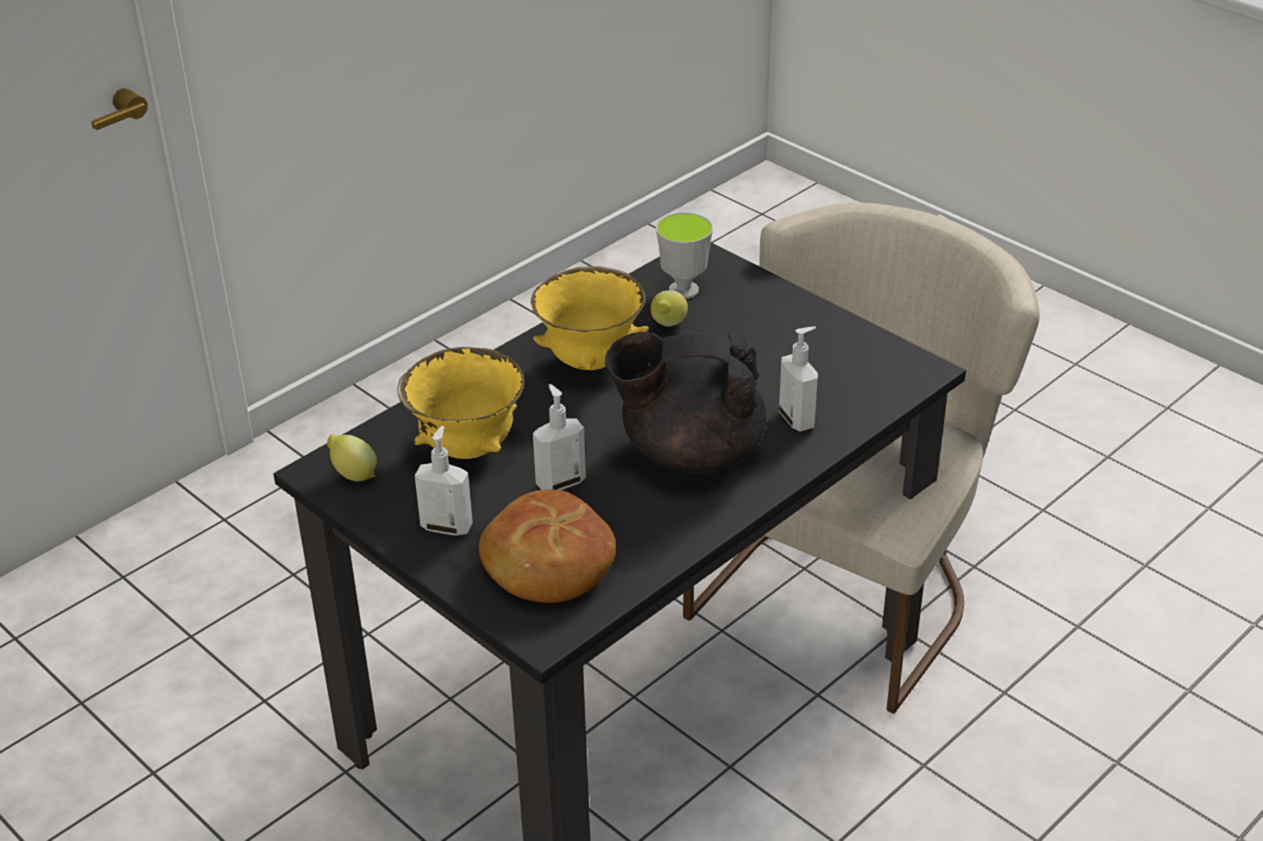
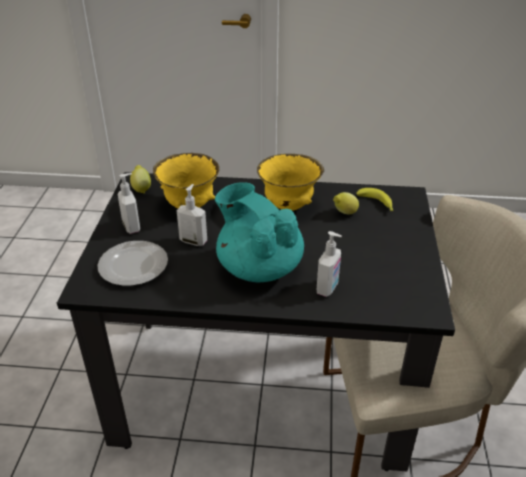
camera: 50 degrees right, 0 degrees up
bread [479,489,616,603] -> plate [98,241,168,286]
black teapot [605,331,767,474] -> turquoise teapot [215,182,304,282]
cup [656,212,713,299] -> banana [356,188,394,211]

